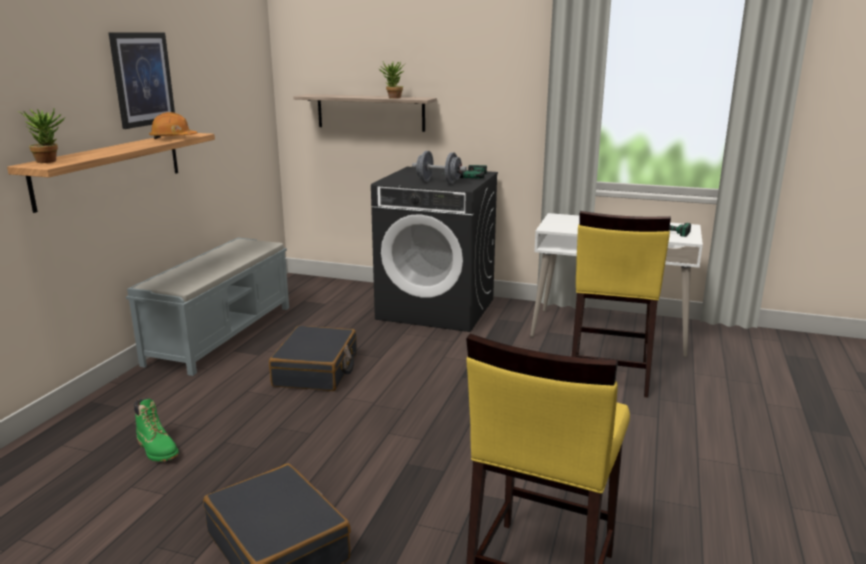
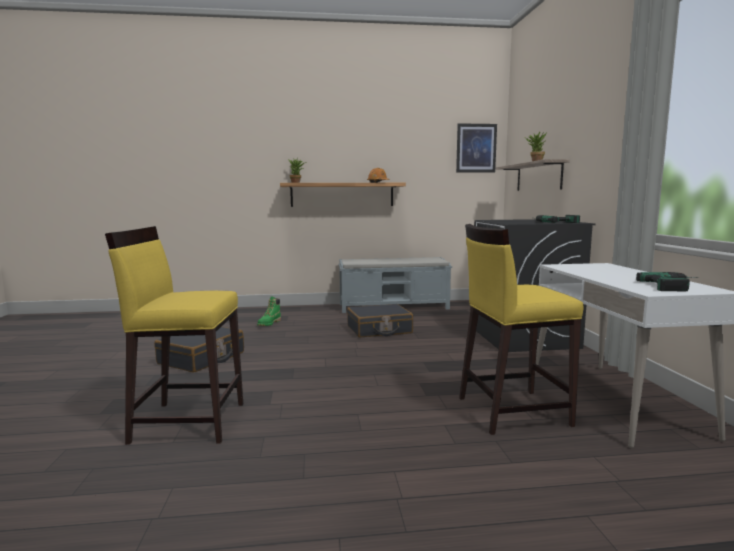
camera: 65 degrees right, 10 degrees down
picture [108,32,175,129] -> picture moved to [456,123,497,173]
grey dumbbell [412,151,467,184] -> none

